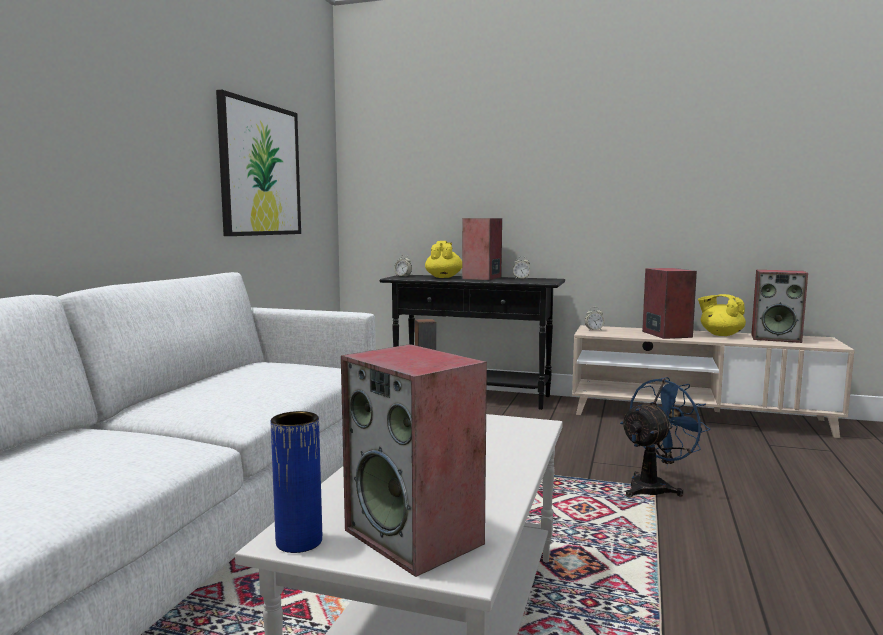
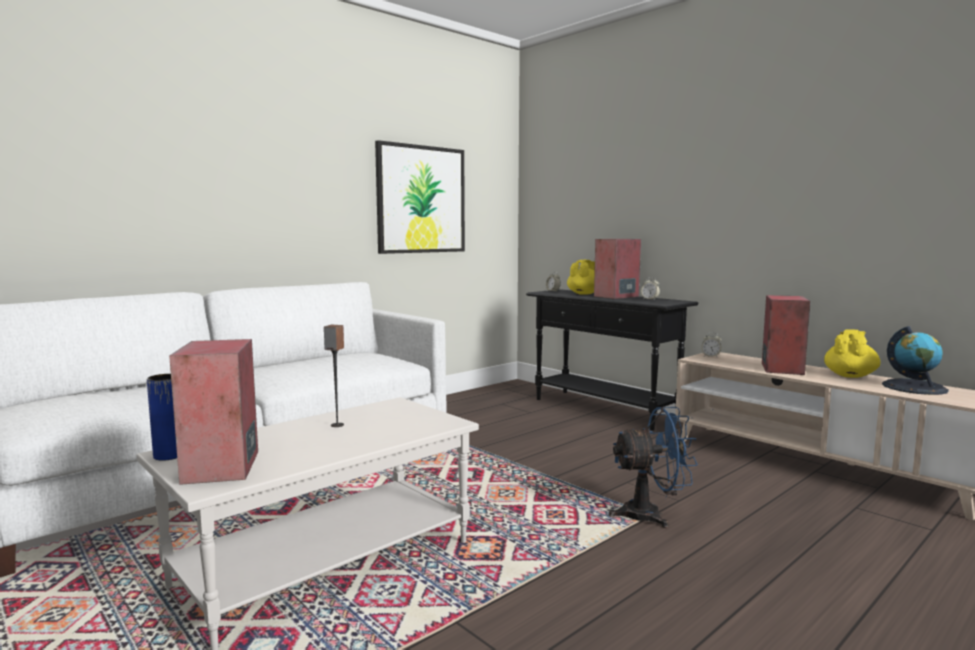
camera: 30 degrees right, 0 degrees up
yellow teapot [698,294,746,336] -> yellow teapot turned 45 degrees clockwise [824,329,881,378]
speaker [751,270,808,343] -> globe [882,326,949,395]

